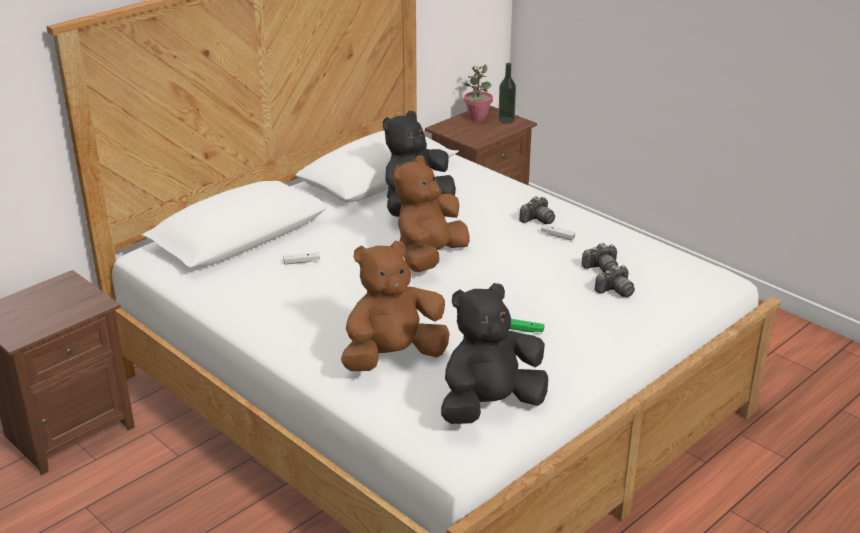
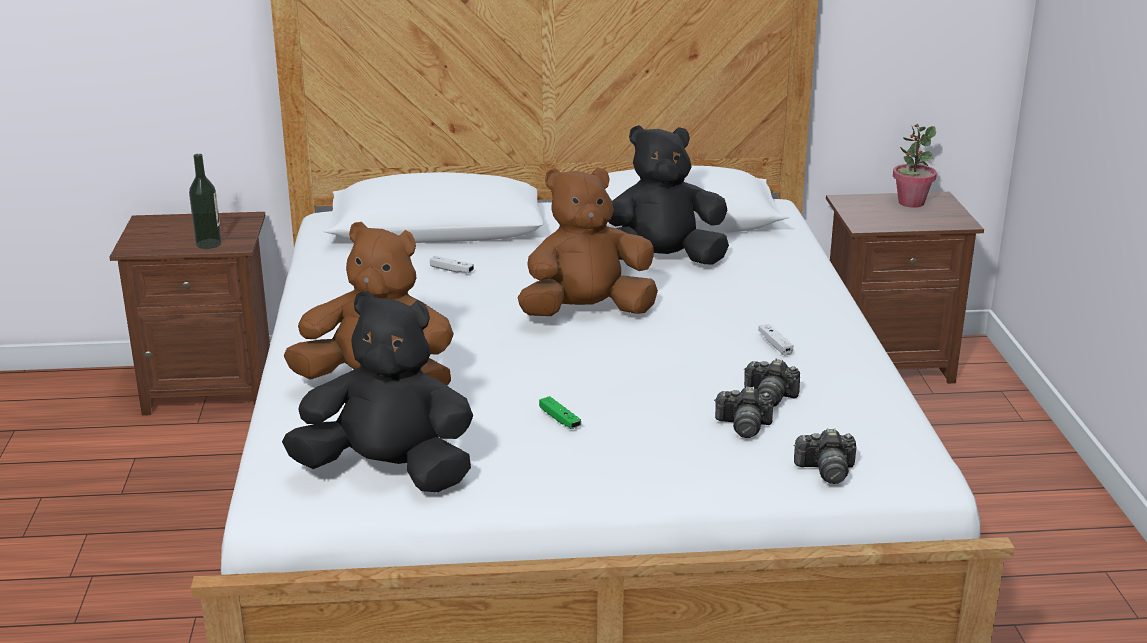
camera: 40 degrees right, 5 degrees down
bottle [498,63,516,123] -> bottle moved to [189,154,222,249]
camera [519,196,555,224] -> camera moved to [793,428,856,484]

